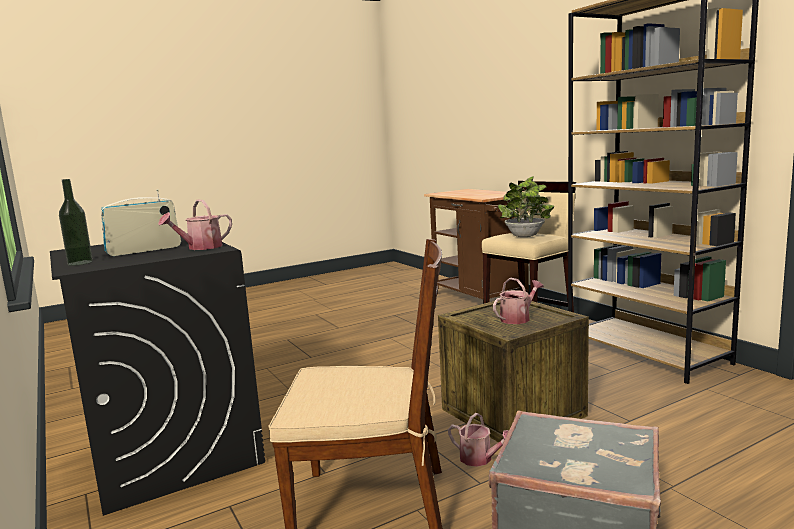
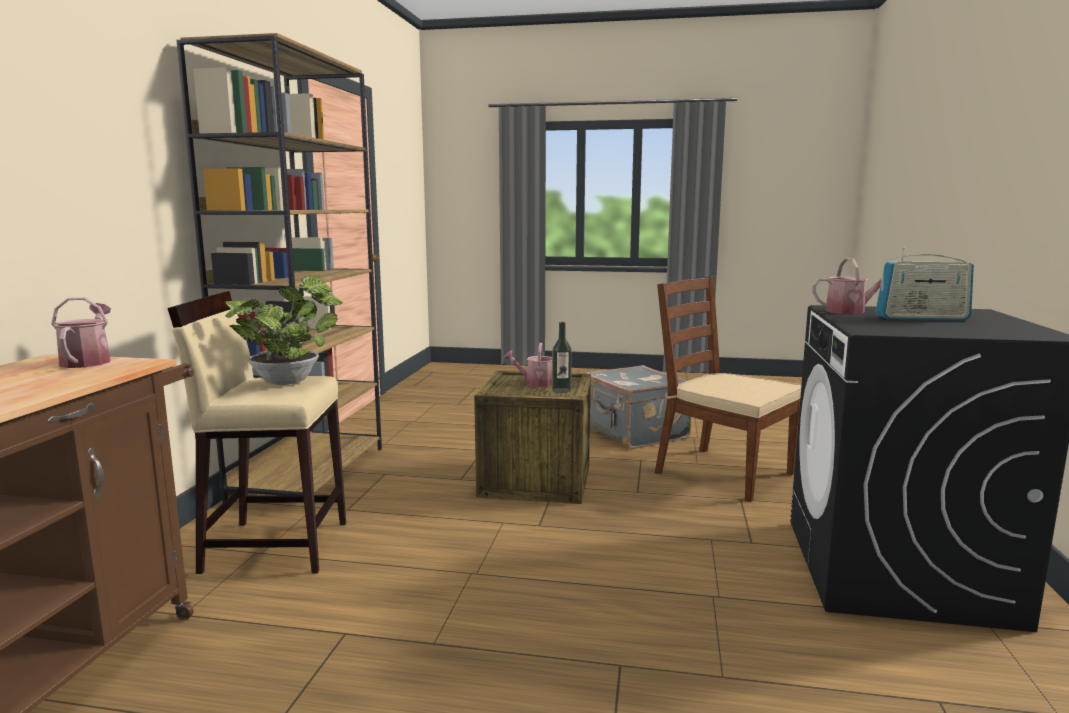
camera: 140 degrees left, 0 degrees up
bottle [59,179,93,266] -> bottle moved to [552,322,572,393]
watering can [448,413,508,467] -> watering can moved to [51,298,111,368]

